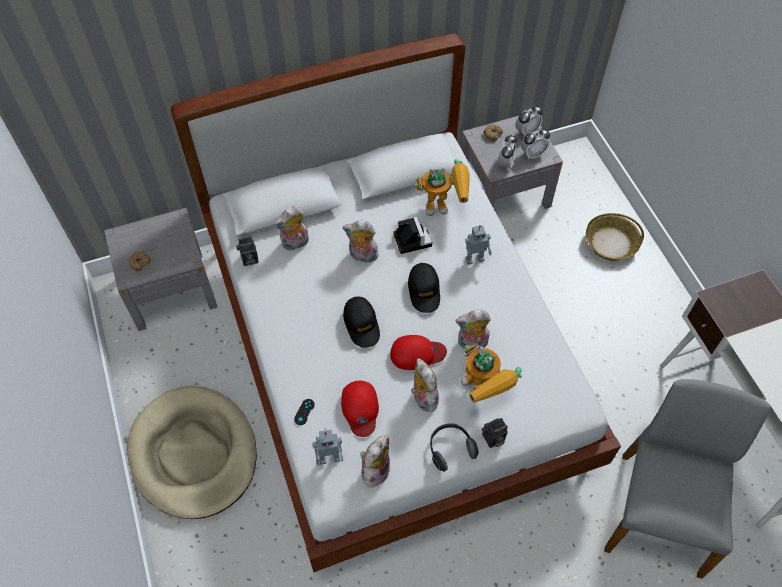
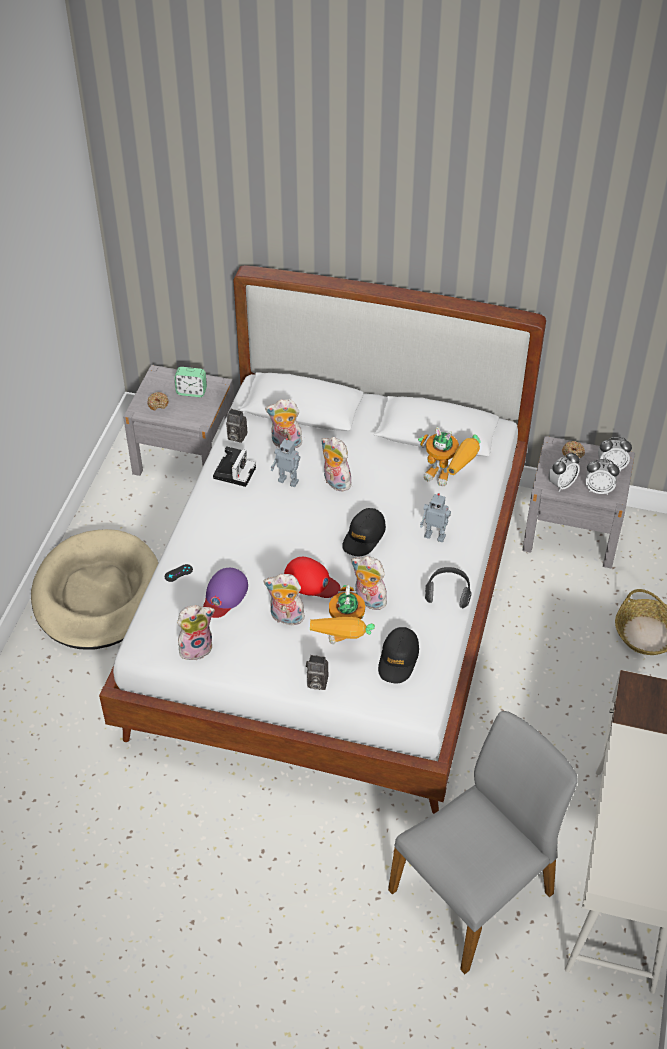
camera: 35 degrees right, 10 degrees down
toy robot [312,429,343,466] -> toy robot moved to [271,438,300,487]
red cap [341,381,379,437] -> purple cap [203,568,248,618]
black cap [343,297,380,348] -> black cap moved to [378,627,419,684]
camera [393,216,432,254] -> camera moved to [213,446,256,487]
plush toy [411,358,439,412] -> plush toy turned 90 degrees counterclockwise [263,574,305,626]
headphones [430,423,479,472] -> headphones moved to [425,567,472,609]
none -> alarm clock [174,367,207,397]

